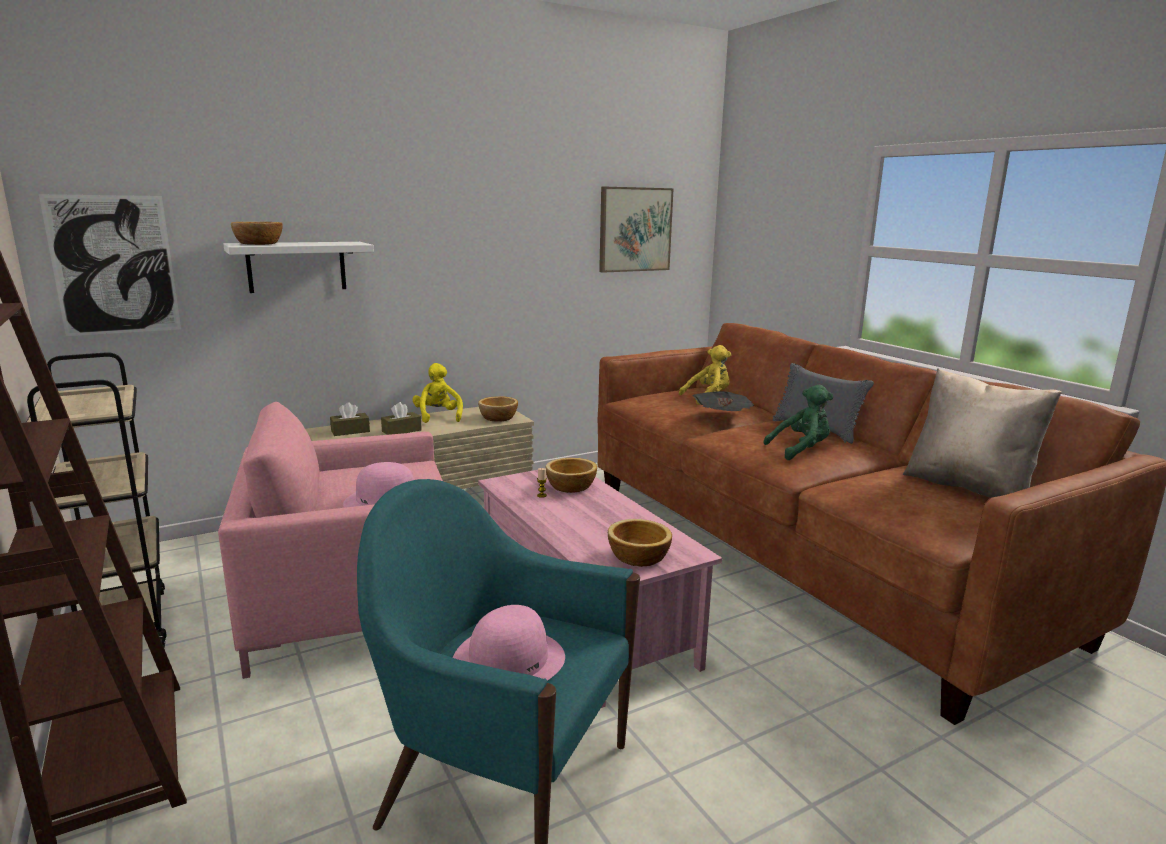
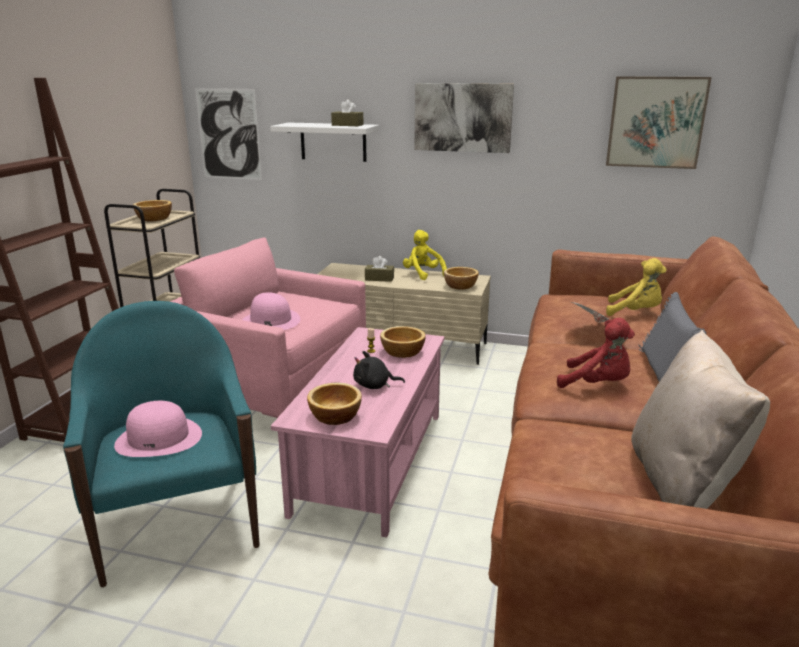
camera: 45 degrees right, 5 degrees up
bowl [231,222,282,245] -> bowl moved to [133,200,172,221]
brown tissue box [330,402,370,436] -> brown tissue box moved to [331,99,364,126]
yellow plush toy [413,363,463,423] -> yellow plush toy turned 60 degrees counterclockwise [403,230,447,280]
green plush toy [763,385,833,460] -> red plush toy [557,318,635,388]
none -> black plush toy [353,351,405,389]
none -> picture [415,83,514,153]

